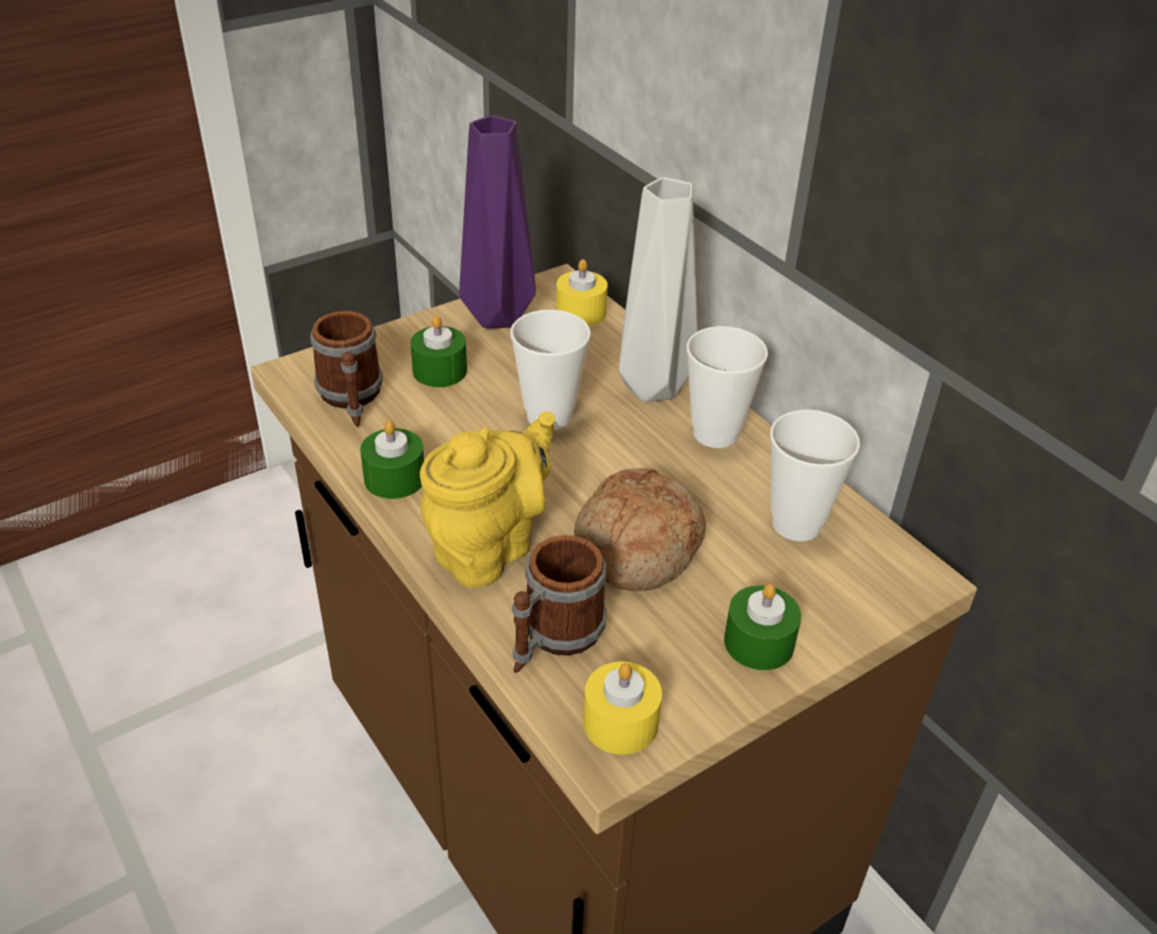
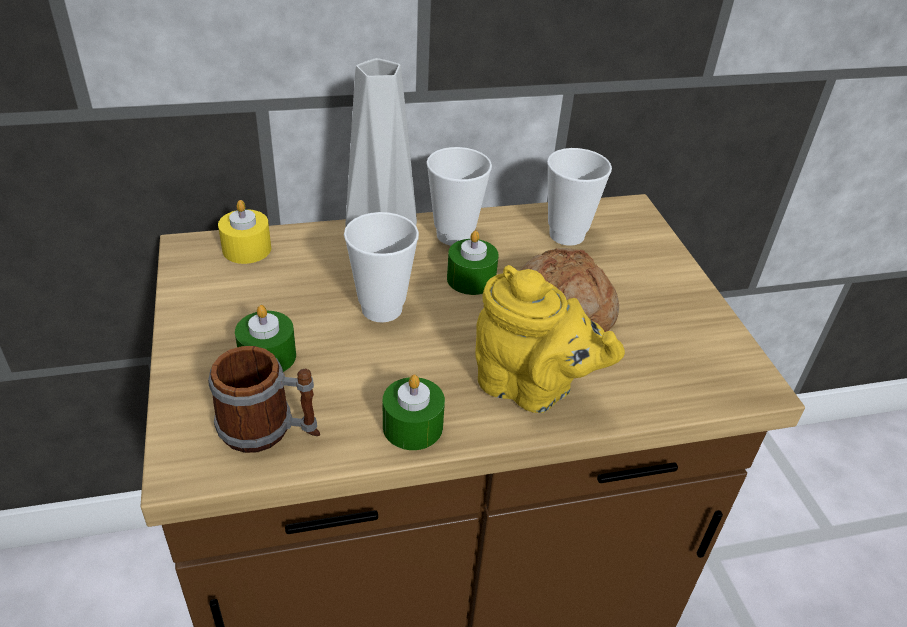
camera: 70 degrees left, 0 degrees up
yellow teapot [420,411,555,588] -> yellow teapot turned 150 degrees clockwise [475,265,625,413]
purple vase [459,115,536,329] -> none
mug [512,535,607,673] -> none
yellow candle [583,662,662,754] -> none
green candle [724,584,801,670] -> green candle moved to [447,230,499,295]

